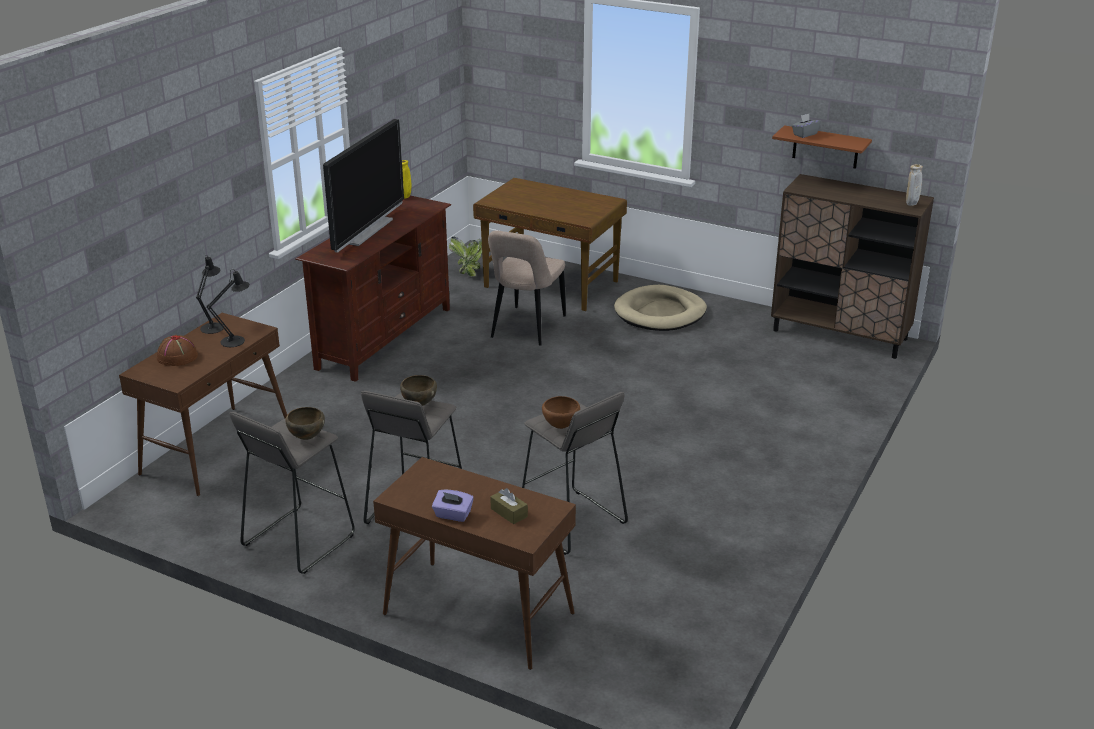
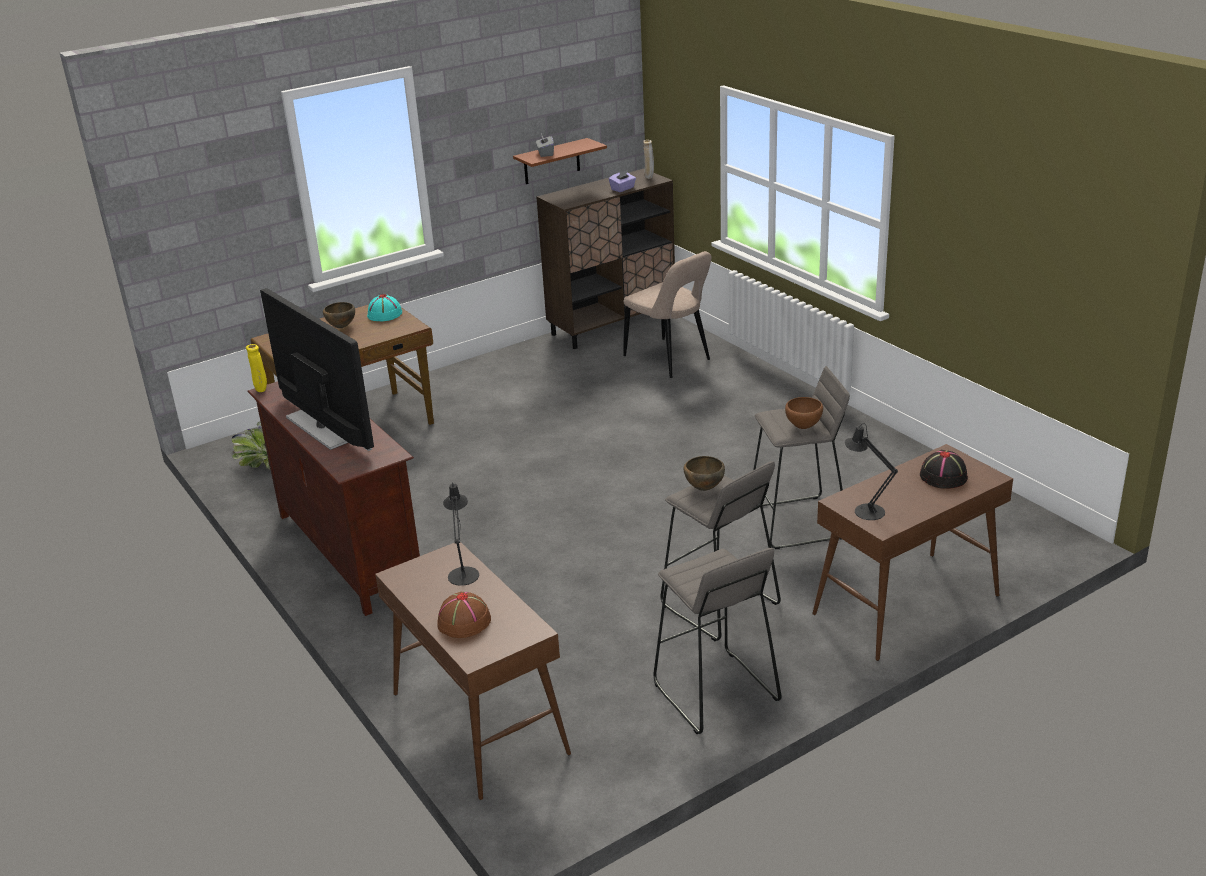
camera: 60 degrees left, 0 degrees up
black table lamp [196,256,224,334] -> black table lamp moved to [844,423,898,520]
brown bowl [286,407,325,440] -> brown bowl moved to [323,302,355,328]
purple tissue box [432,490,474,522] -> purple tissue box moved to [609,170,636,192]
beige chair [488,230,566,346] -> beige chair moved to [623,251,712,378]
brown tissue box [490,488,528,524] -> black hat [920,450,968,489]
beige dog bed [614,285,707,331] -> none
none -> turquoise hat [367,294,402,321]

